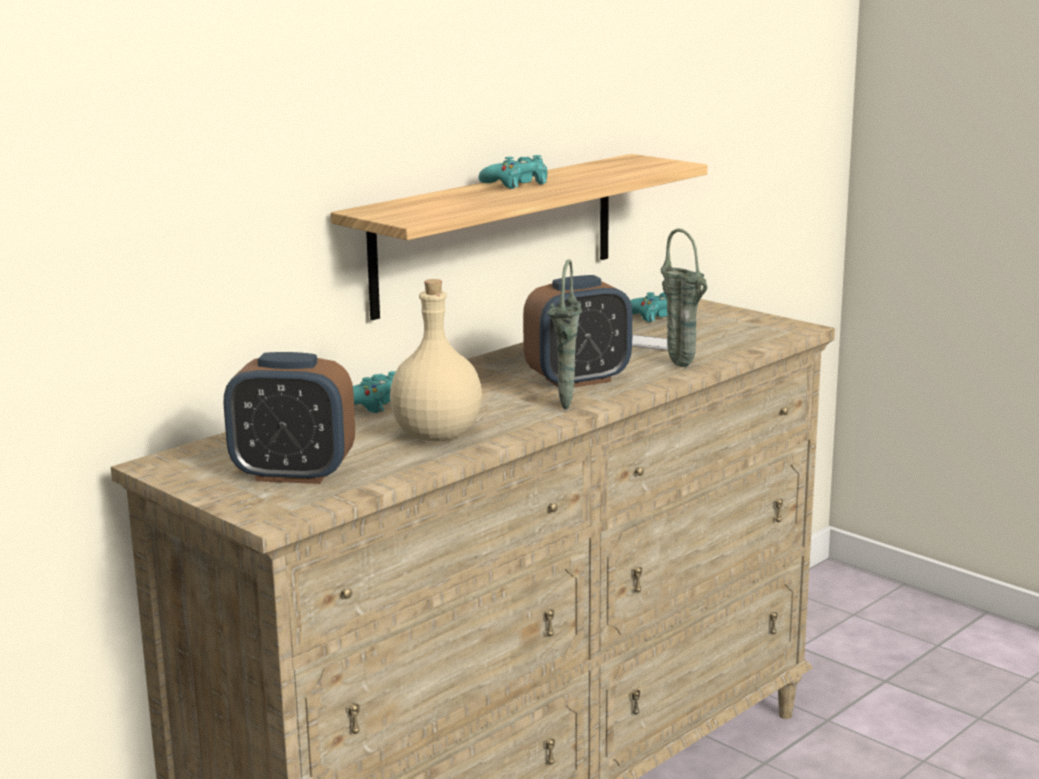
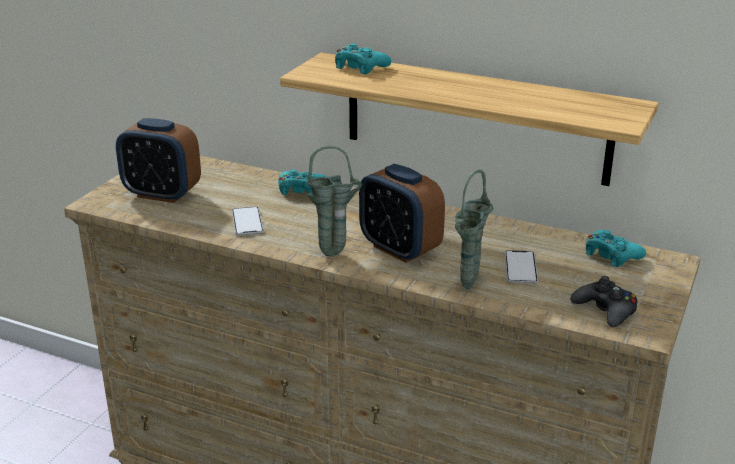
camera: 70 degrees right, 10 degrees up
alarm clock [224,352,355,484] -> alarm clock turned 60 degrees counterclockwise [116,118,201,203]
beige bottle [390,279,482,441] -> phone [232,207,264,235]
turquoise game controller [479,155,547,189] -> turquoise game controller moved to [335,43,391,74]
none -> black game controller [570,276,637,327]

